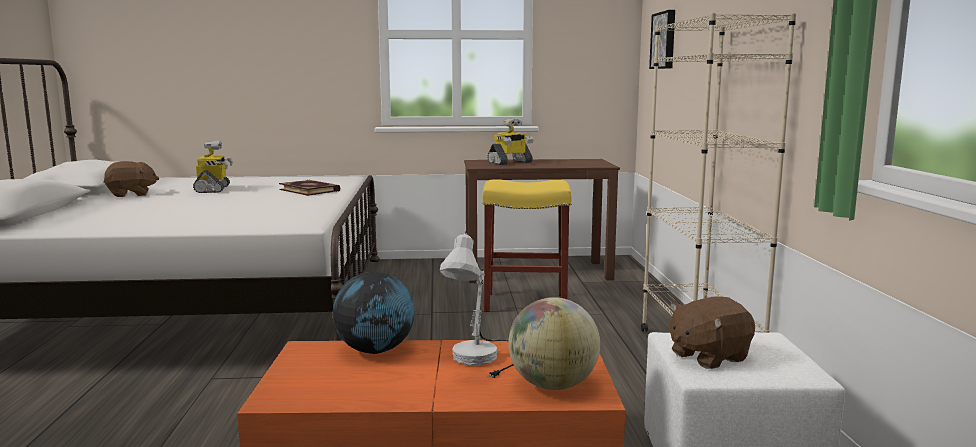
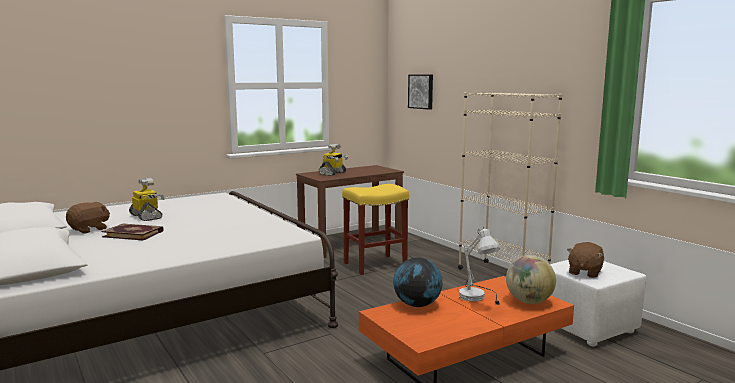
camera: 30 degrees left, 0 degrees up
book [279,180,340,196] -> book moved to [101,224,164,241]

